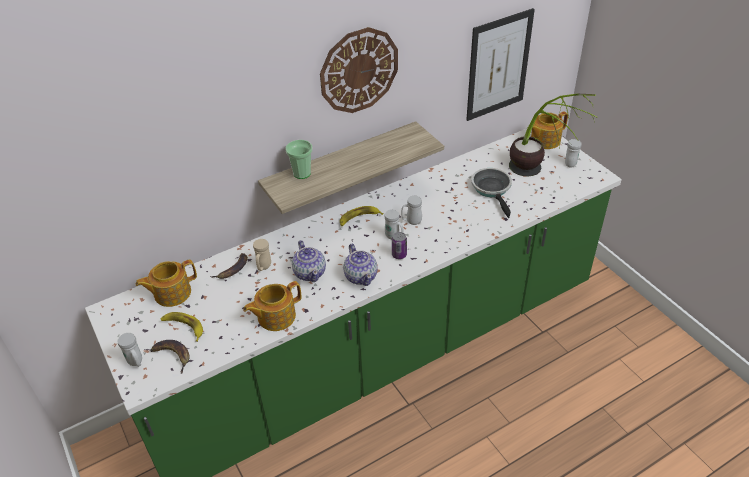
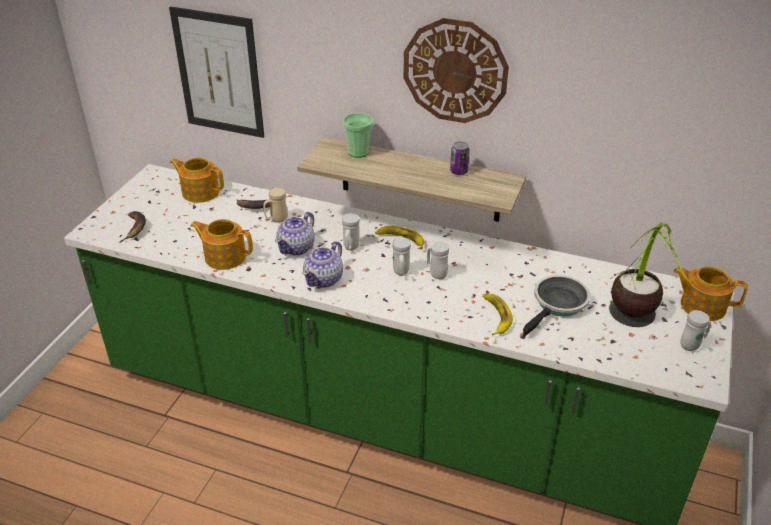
camera: 50 degrees right, 5 degrees down
white mug [118,333,142,367] -> white mug moved to [342,213,360,250]
banana [160,312,203,342] -> banana moved to [482,293,513,335]
can [392,232,407,259] -> can moved to [450,141,470,175]
picture [466,8,535,121] -> picture moved to [169,6,264,138]

